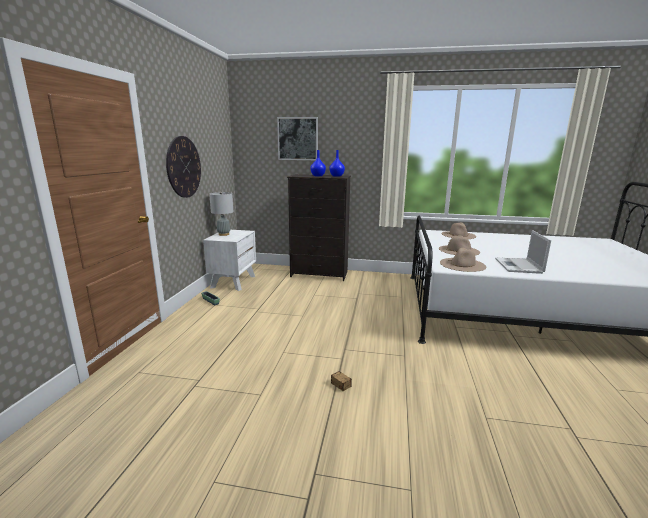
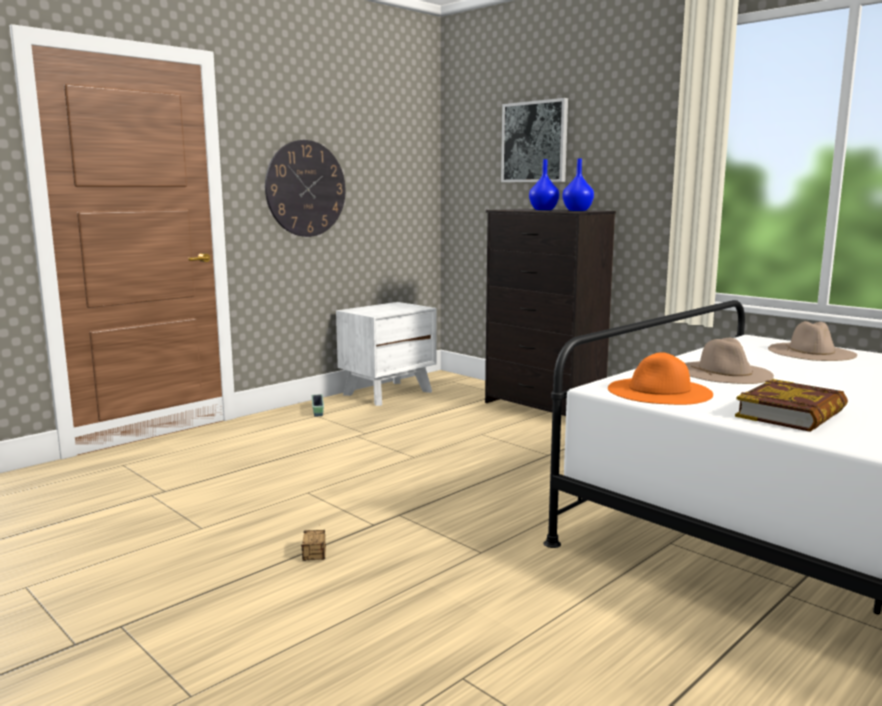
camera: 35 degrees right, 5 degrees down
grey table lamp [209,192,234,236] -> none
beige hat [440,248,486,272] -> orange hat [608,352,713,405]
laptop [495,230,551,274] -> book [735,379,848,432]

